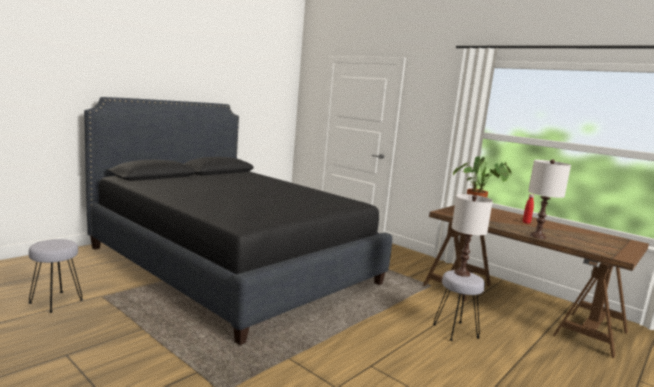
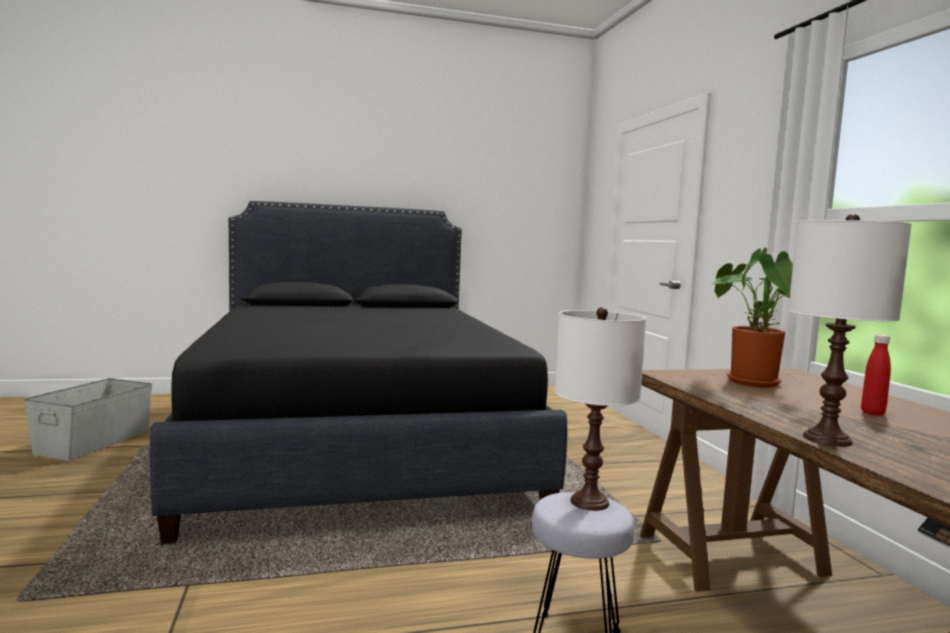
camera: 35 degrees right, 5 degrees down
grey stool [28,239,83,313] -> grey storage box [24,378,153,461]

